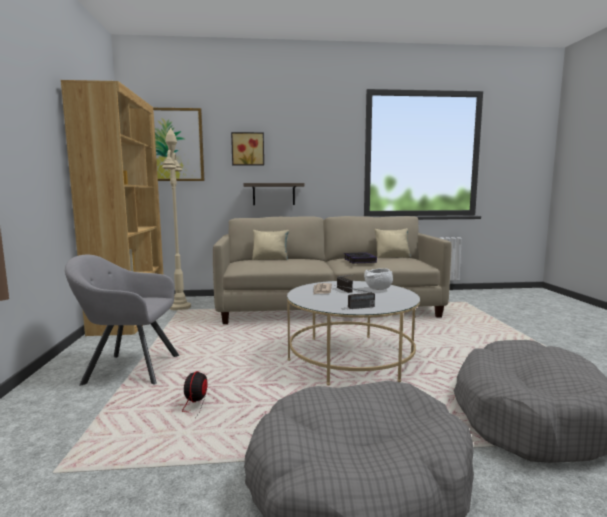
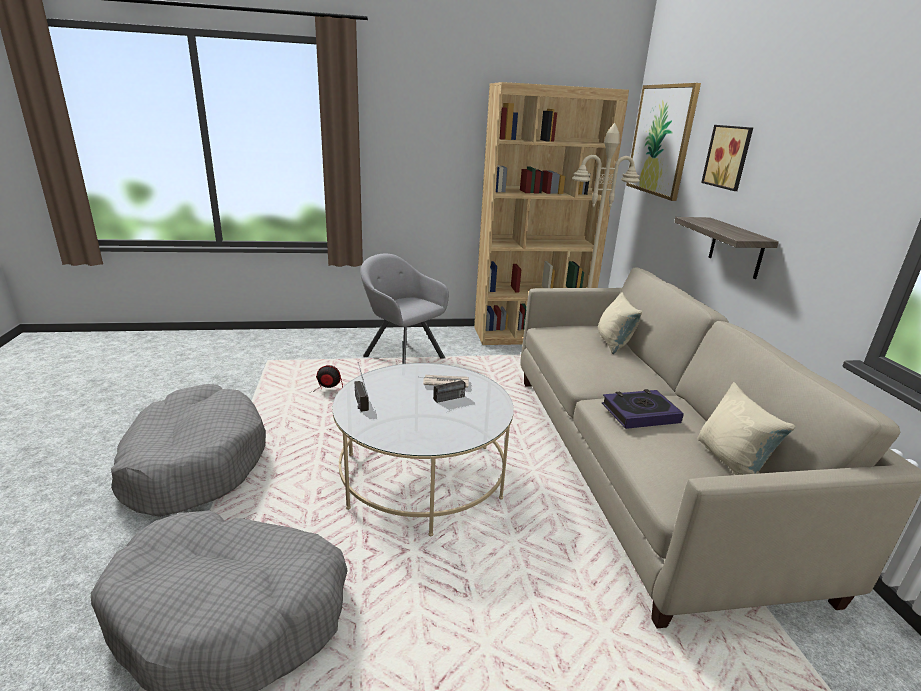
camera: 85 degrees right, 15 degrees up
grey armchair [65,255,179,385] -> grey armchair turned 45 degrees counterclockwise [360,254,449,364]
white bowl [364,268,393,290] -> none

